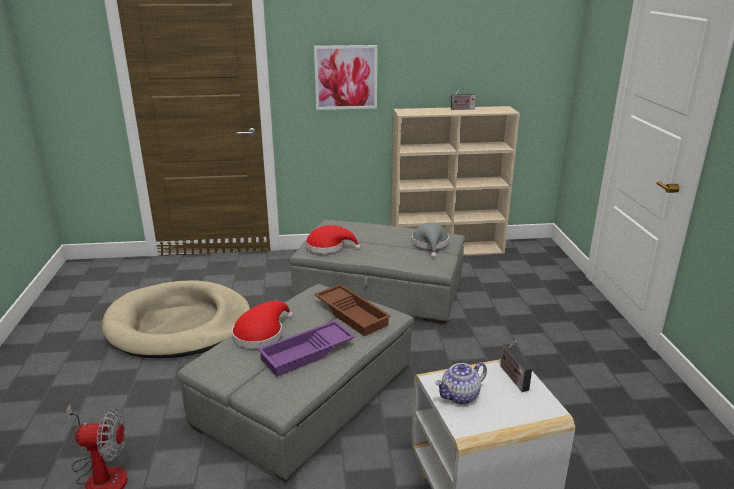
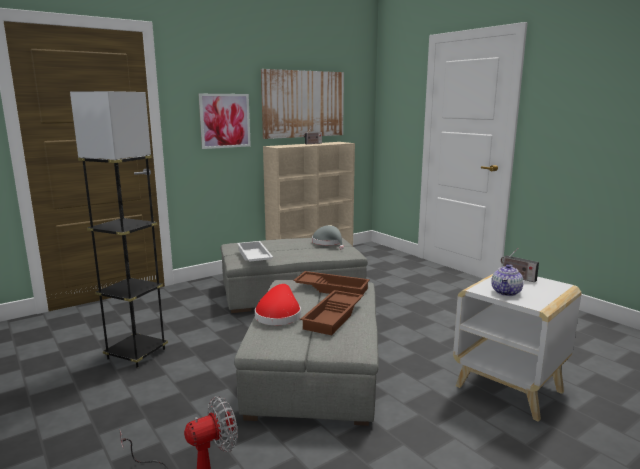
camera: 30 degrees left, 10 degrees down
beige dog bed [102,280,250,358] -> grey floor lamp [70,91,168,368]
purple tray [258,320,355,377] -> brown tray [300,290,363,335]
red hat [306,225,361,254] -> white tray [237,241,273,262]
none -> picture [261,69,344,139]

